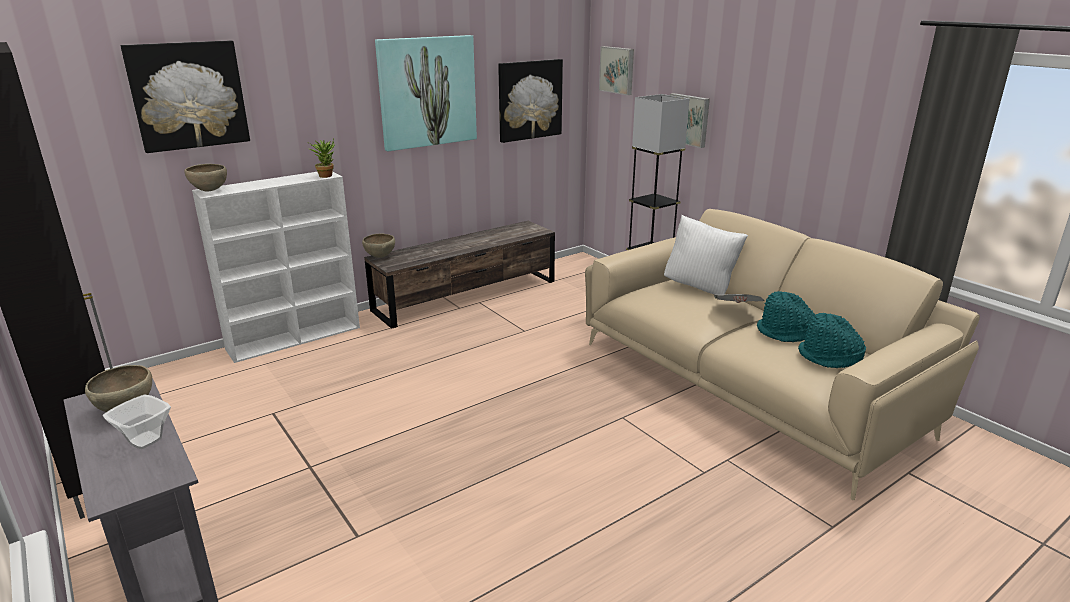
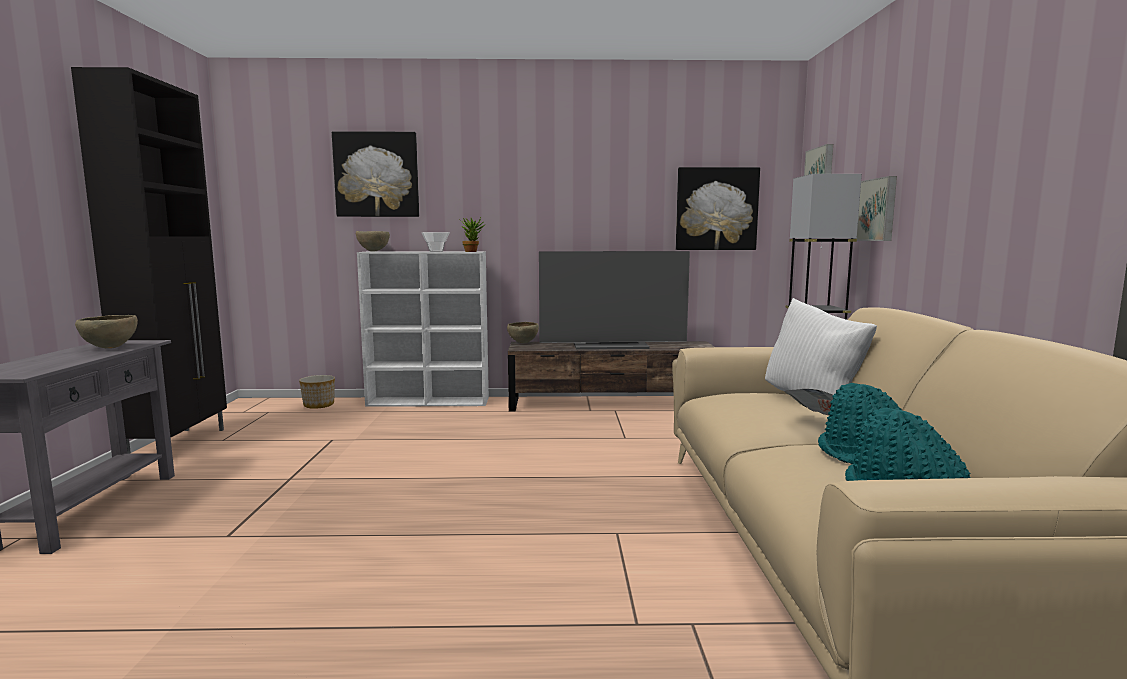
camera: 35 degrees right, 15 degrees down
bowl [103,394,171,449] -> bowl moved to [422,232,450,252]
picture [375,35,477,151] -> none
none -> planter [299,375,335,409]
none -> television [539,251,690,350]

